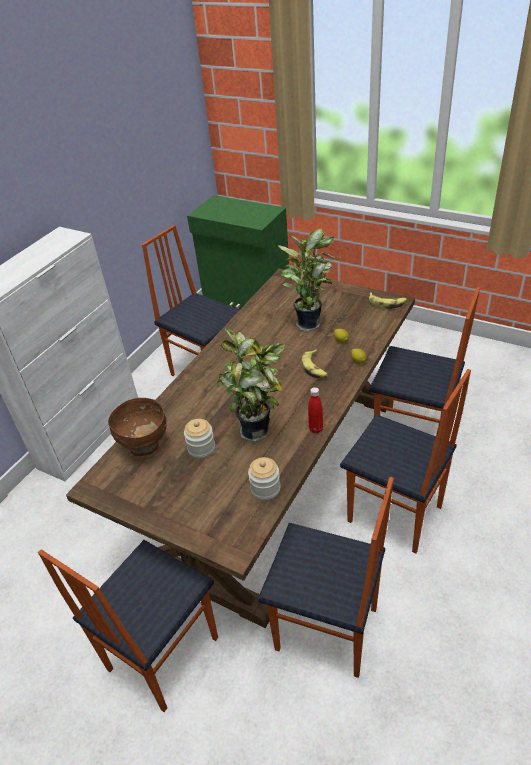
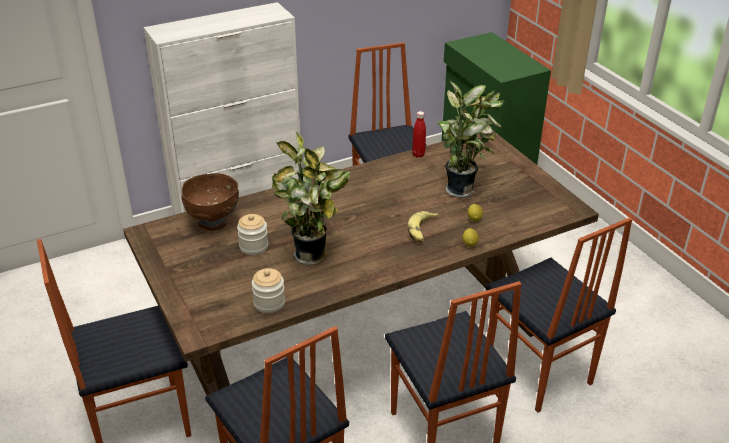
camera: 30 degrees right, 5 degrees down
red bottle [308,387,323,433] -> red bottle moved to [412,111,426,158]
banana [369,292,407,309] -> none

